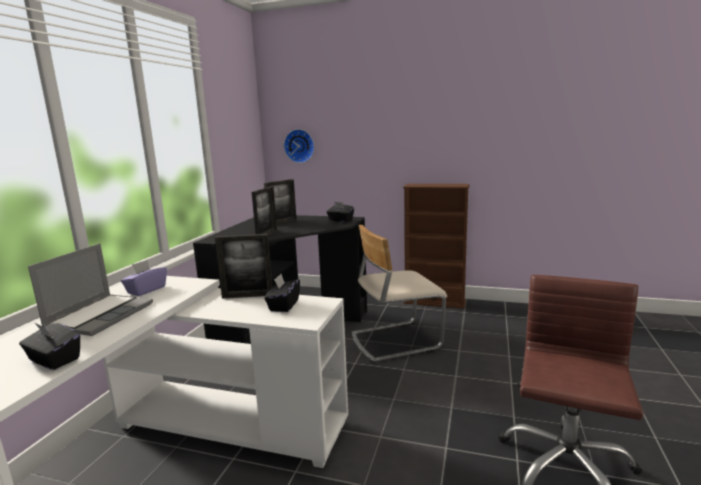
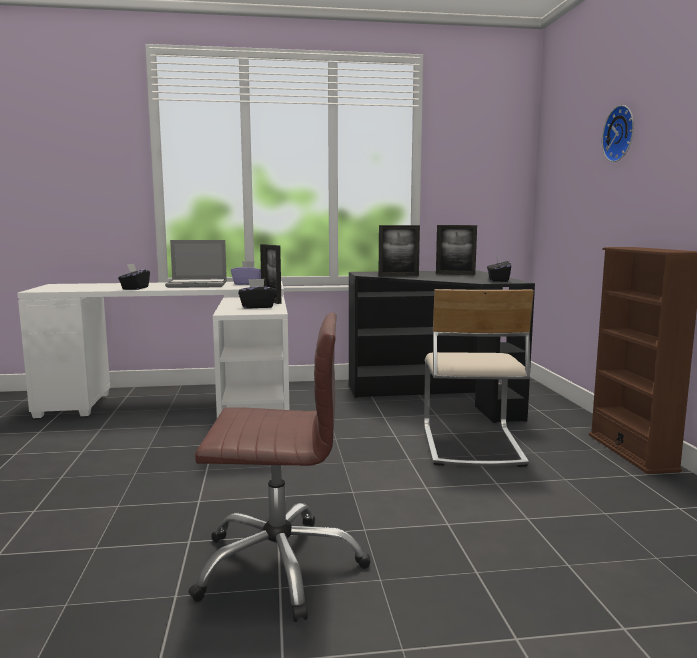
camera: 65 degrees right, 5 degrees down
wall clock [284,129,315,163] -> wall clock moved to [602,105,634,162]
beige chair [351,225,447,363] -> beige chair turned 135 degrees counterclockwise [424,289,534,467]

